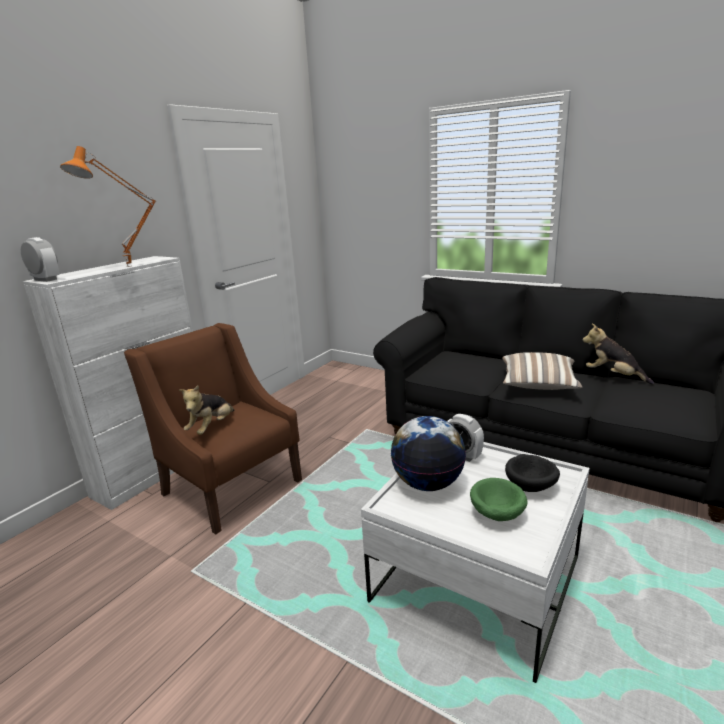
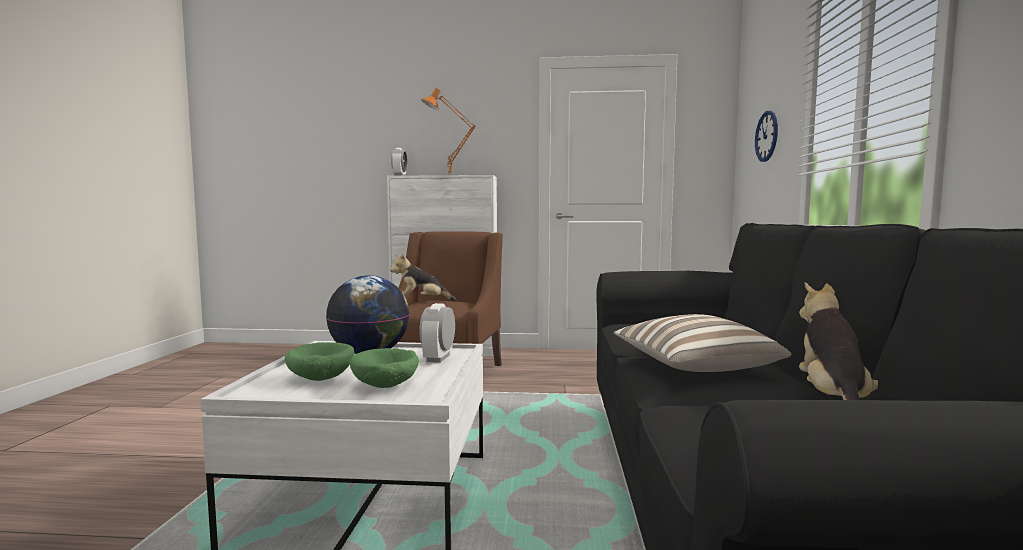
camera: 60 degrees right, 15 degrees down
black bowl [505,454,560,492] -> green bowl [350,348,419,388]
none -> wall clock [755,111,778,162]

